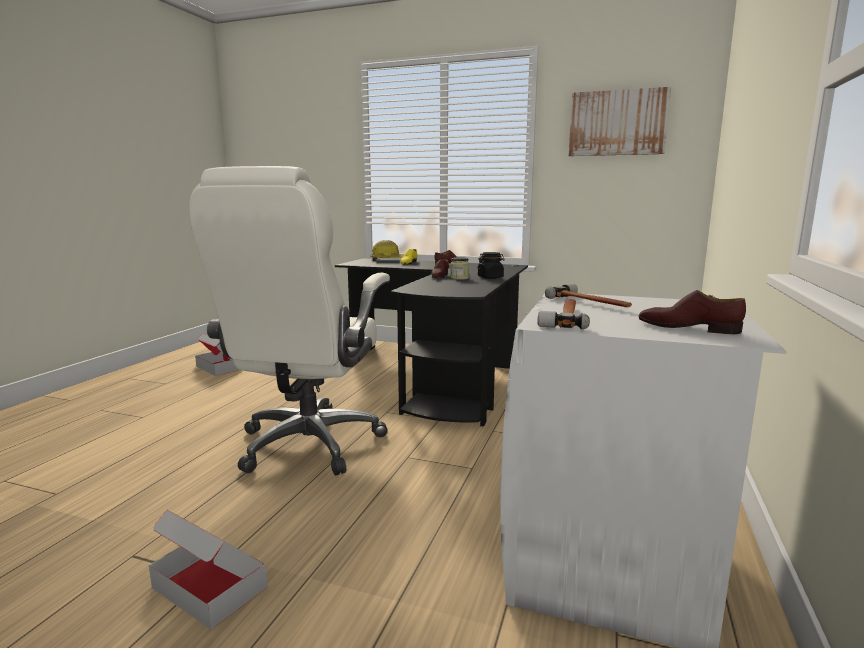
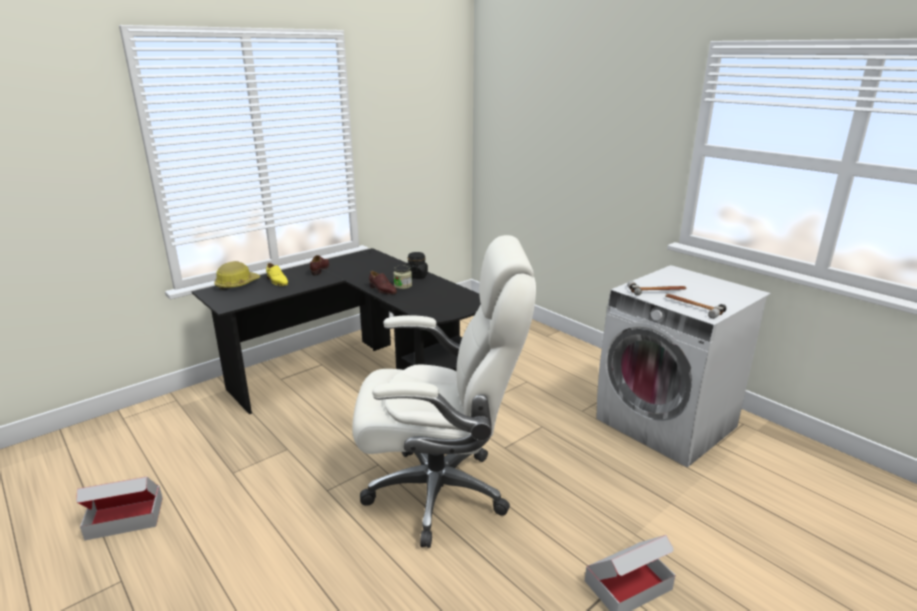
camera: 60 degrees left, 10 degrees up
white office chair [189,166,390,476] -> white office chair turned 45 degrees counterclockwise [352,235,536,548]
picture [569,87,671,156] -> none
brown shoe [639,290,746,334] -> none

